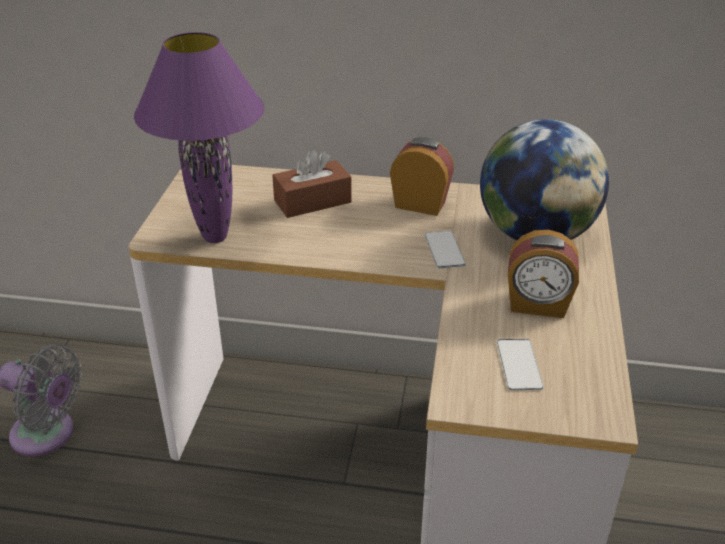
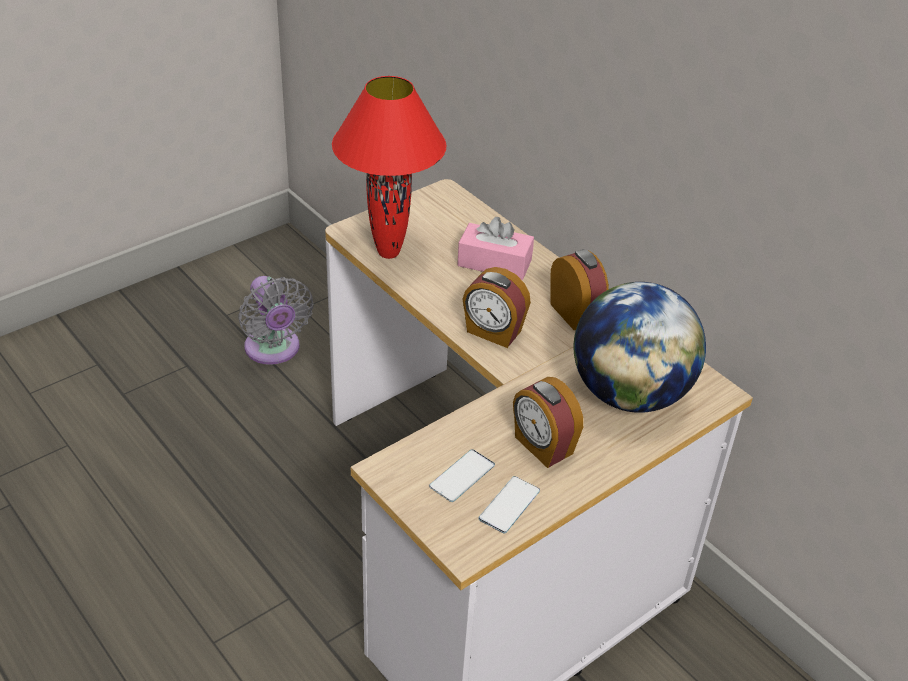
camera: 40 degrees right, 5 degrees up
purple table lamp [134,32,264,243] -> red table lamp [332,76,446,259]
brown tissue box [272,150,352,218] -> pink tissue box [457,217,534,280]
phone [425,231,466,268] -> phone moved to [478,476,540,533]
none -> alarm clock [463,267,531,348]

